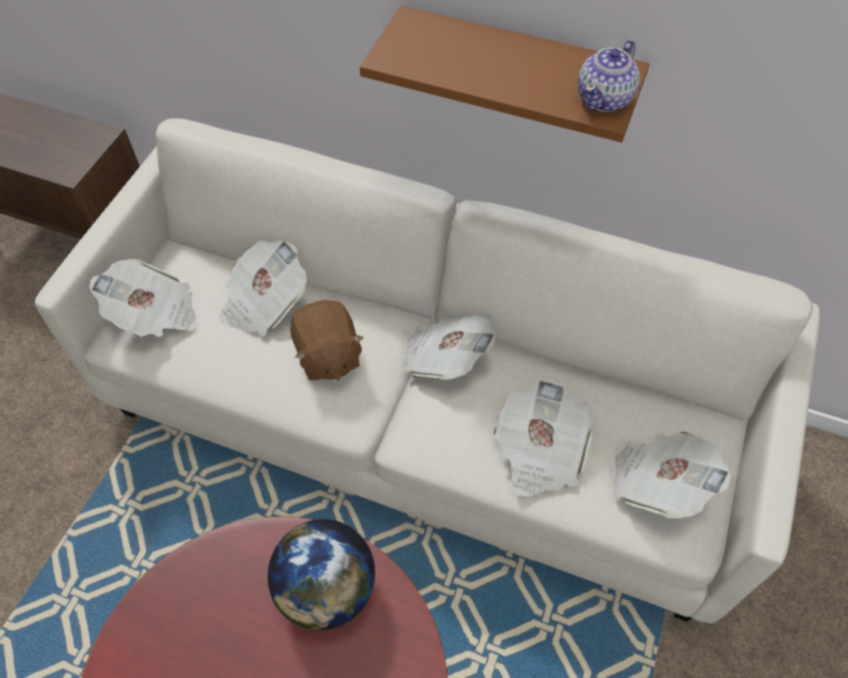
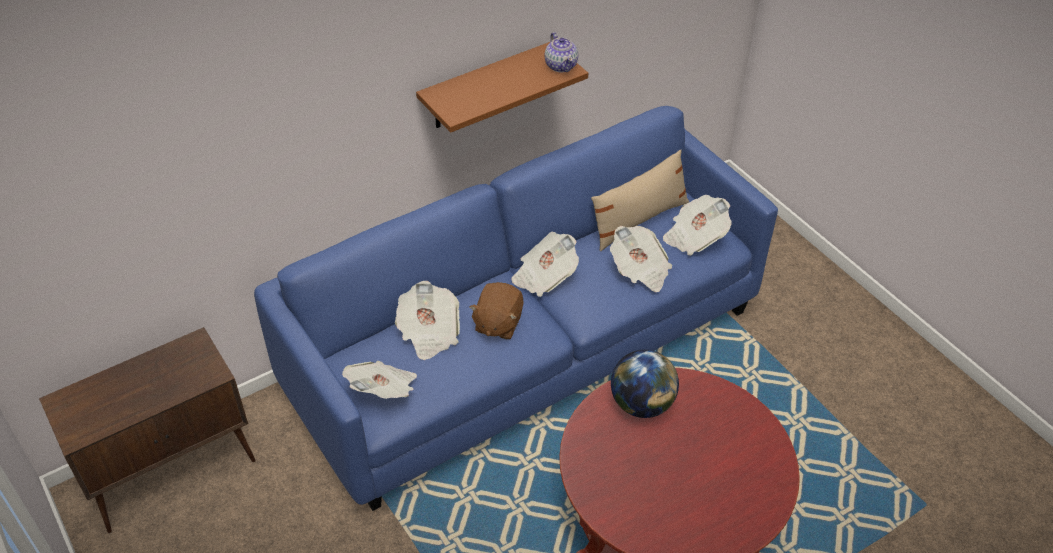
camera: 55 degrees left, 10 degrees down
white sofa [35,118,820,623] -> blue sofa [254,106,778,511]
brown plush toy [290,300,364,380] -> brown plush toy turned 90 degrees clockwise [469,282,524,339]
none -> beige pillow [591,149,689,251]

